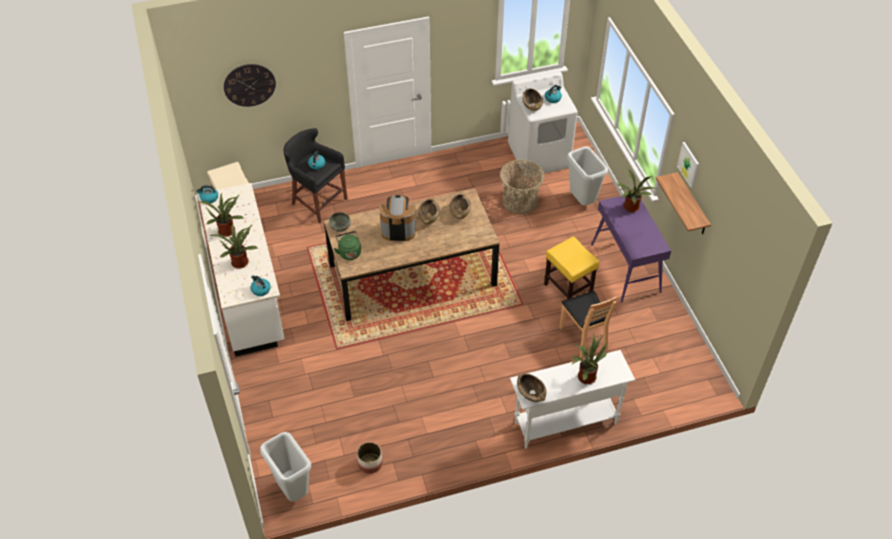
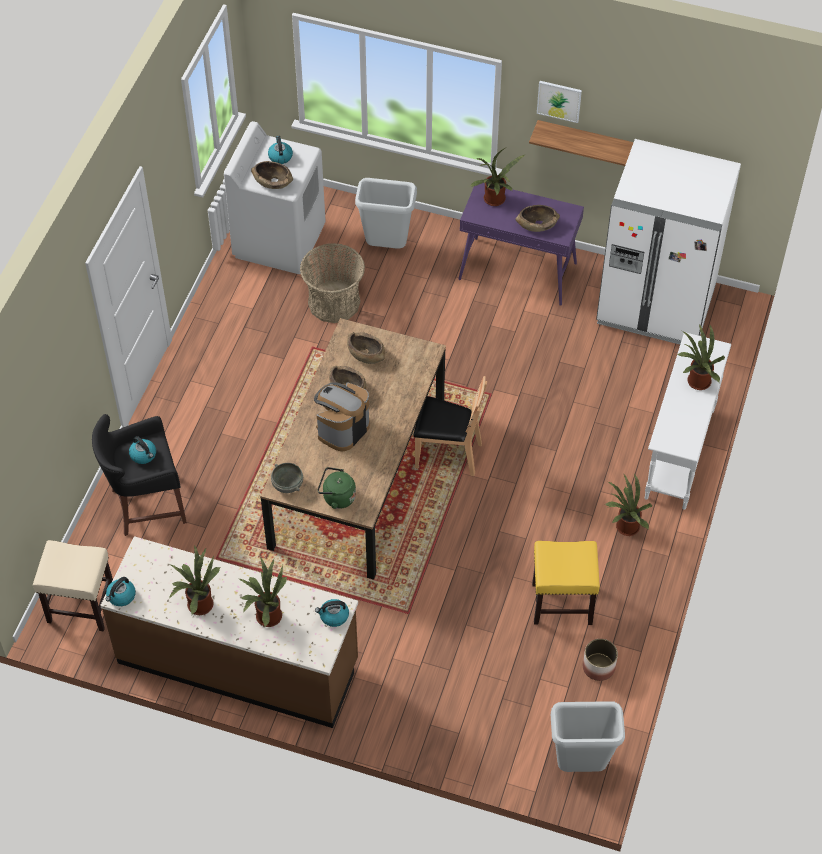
camera: 55 degrees left, 5 degrees up
white counter [198,183,285,357] -> brown counter [100,536,358,728]
wall clock [224,64,276,107] -> none
brown bowl [517,374,547,402] -> brown bowl moved to [515,205,560,232]
yellow stool [544,237,599,299] -> yellow stool moved to [532,541,600,625]
brown chair [559,291,617,359] -> brown chair moved to [413,376,487,476]
none -> white fridge [596,139,741,345]
none -> potted plant [605,474,652,536]

